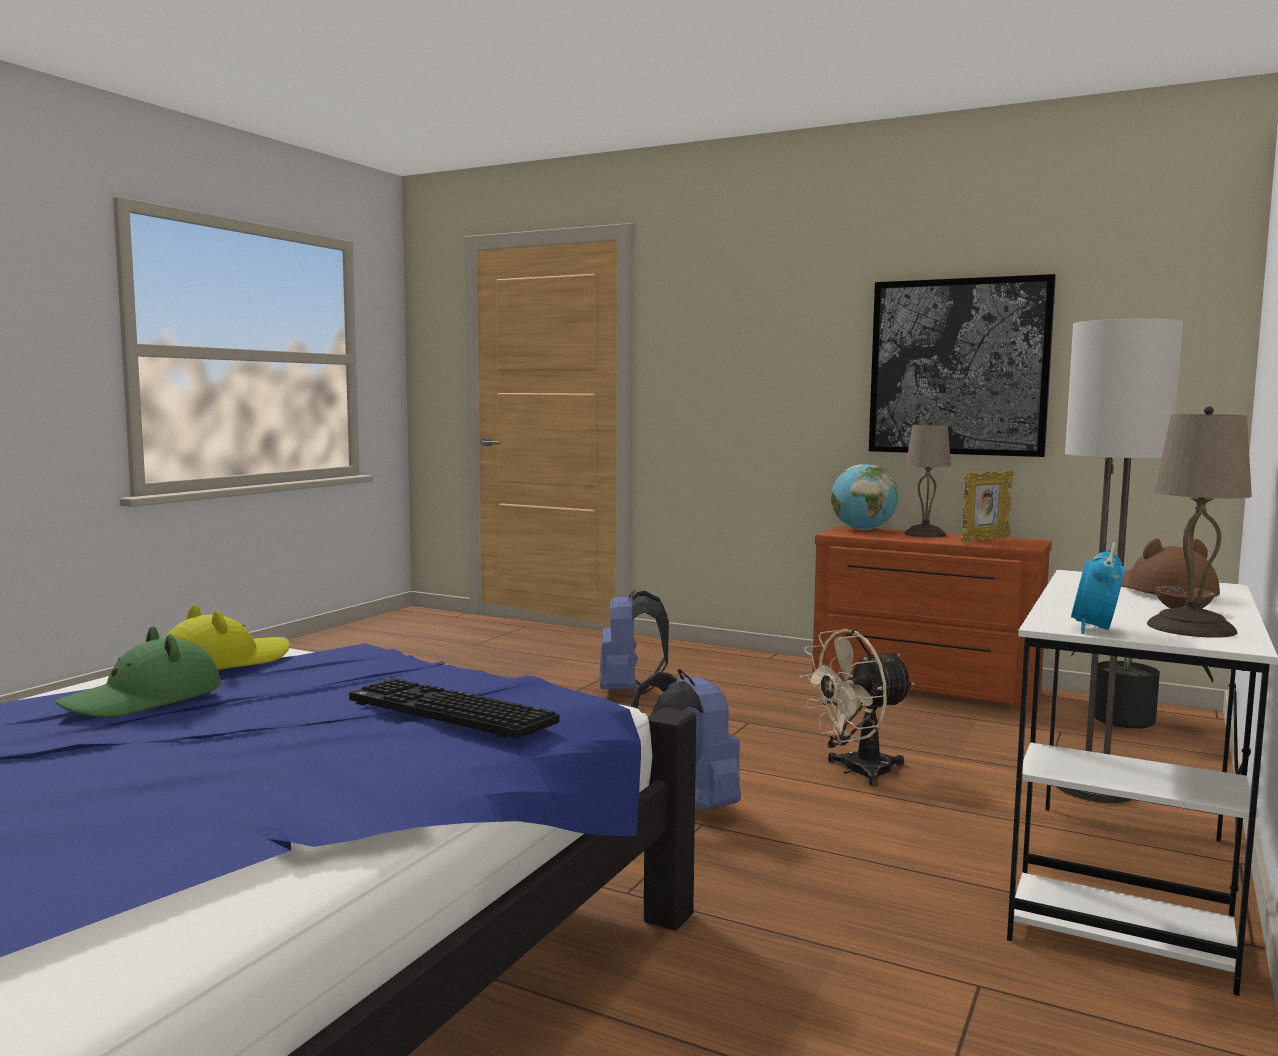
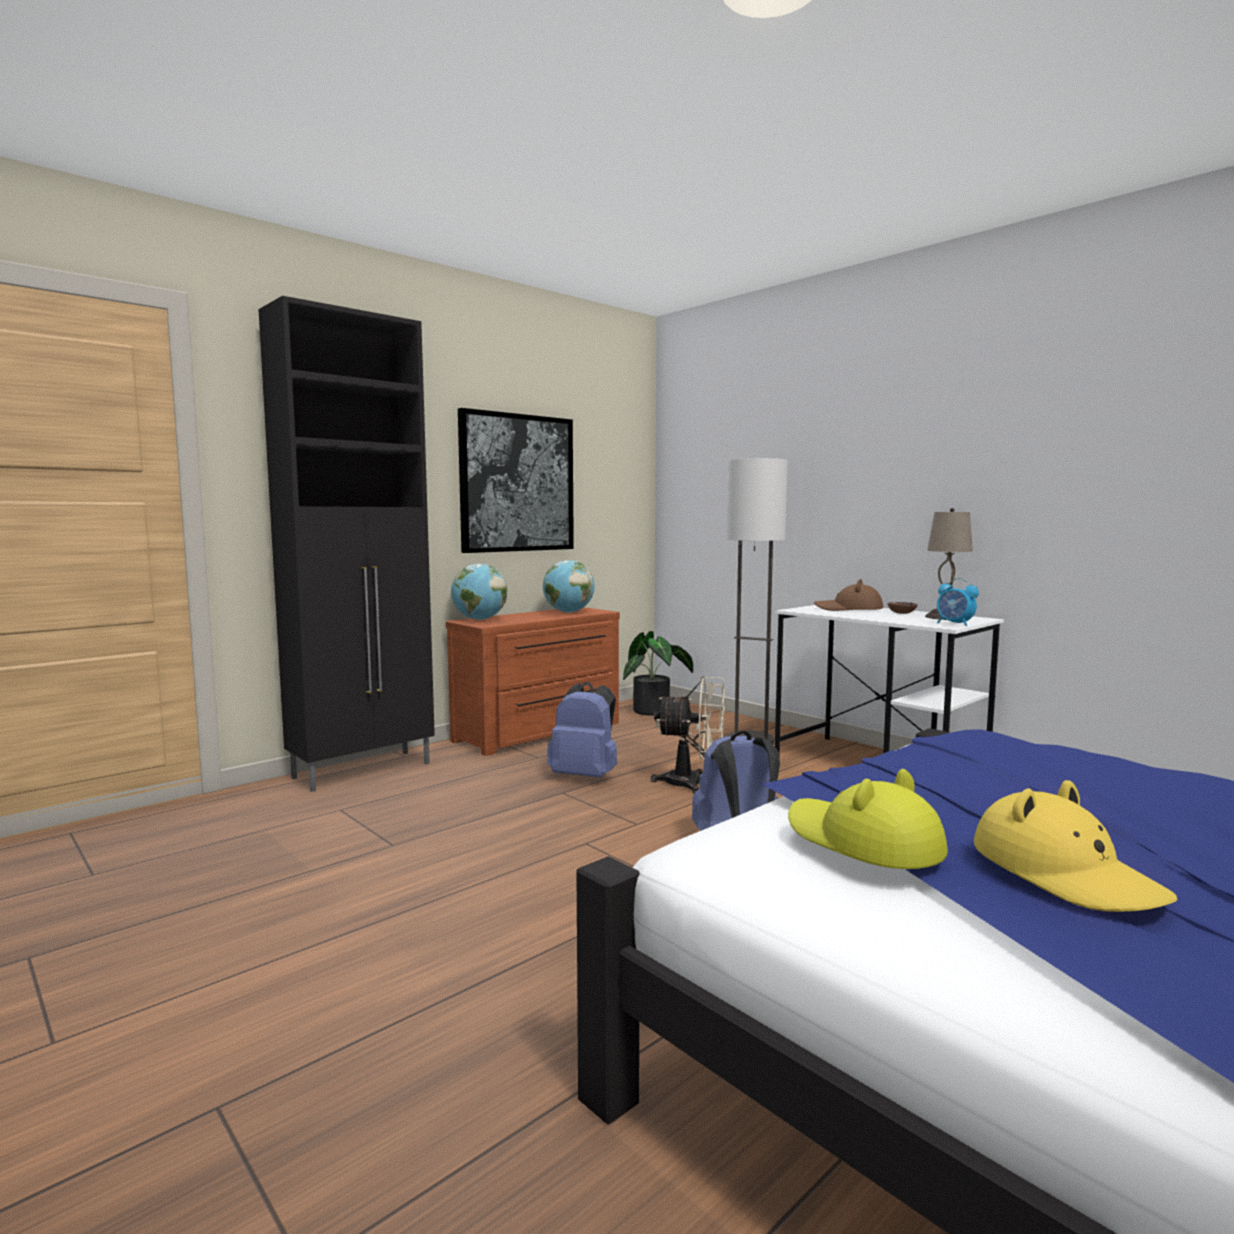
camera: 70 degrees left, 0 degrees up
green hat [55,626,221,718] -> yellow hat [974,780,1178,912]
keyboard [349,678,560,739] -> none
blue backpack [600,589,669,694] -> blue backpack moved to [547,681,617,778]
beige fan [799,629,915,786] -> beige fan turned 75 degrees counterclockwise [651,676,725,794]
beige table lamp [904,421,951,537] -> none
picture frame [961,470,1014,543] -> globe [543,560,595,613]
none -> black cabinet [258,296,435,792]

